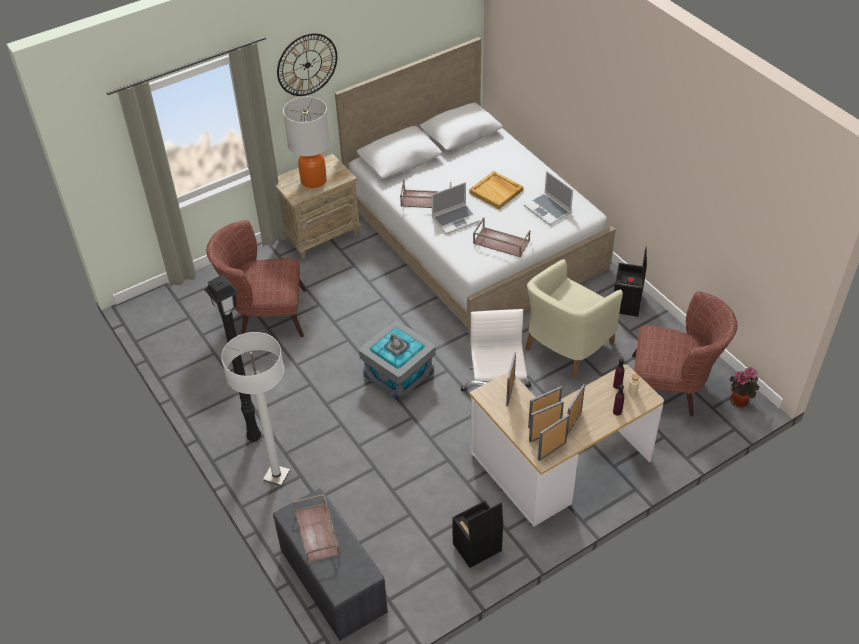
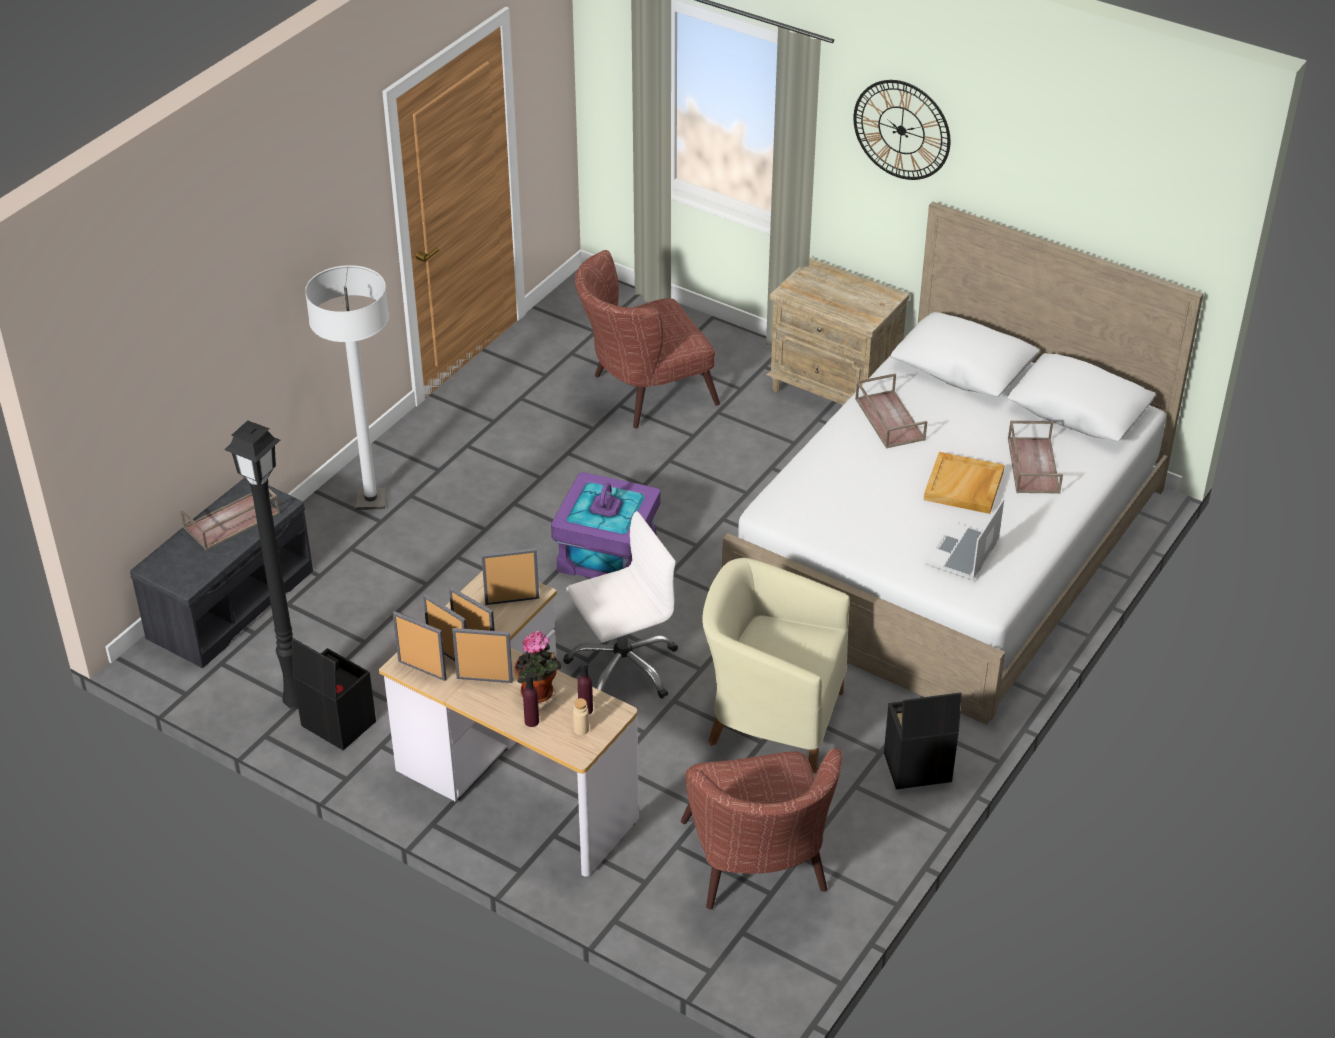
camera: 65 degrees right, 5 degrees down
black floor lamp [204,275,261,442] -> black floor lamp moved to [225,421,298,709]
brown armchair [206,220,306,337] -> brown armchair turned 90 degrees counterclockwise [575,250,720,428]
table lamp [283,97,330,188] -> none
grey storage box [359,320,436,401] -> purple storage box [551,472,660,578]
laptop [431,182,480,234] -> none
brown tray [473,217,530,257] -> brown tray moved to [1008,420,1063,494]
potted plant [729,367,759,408] -> potted plant moved to [515,631,561,703]

